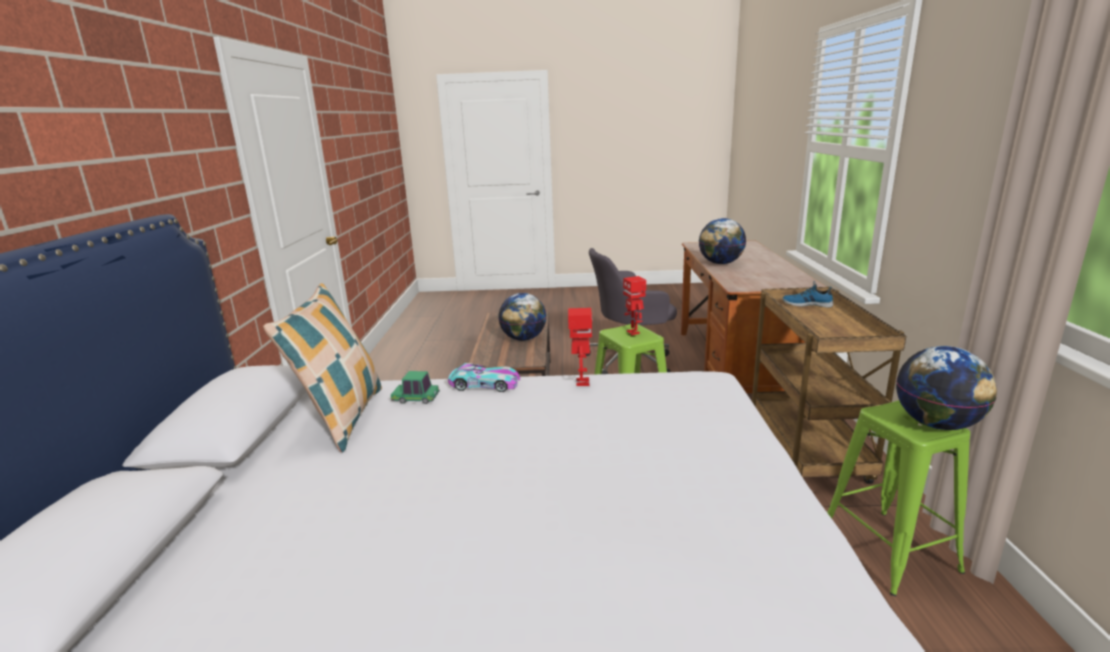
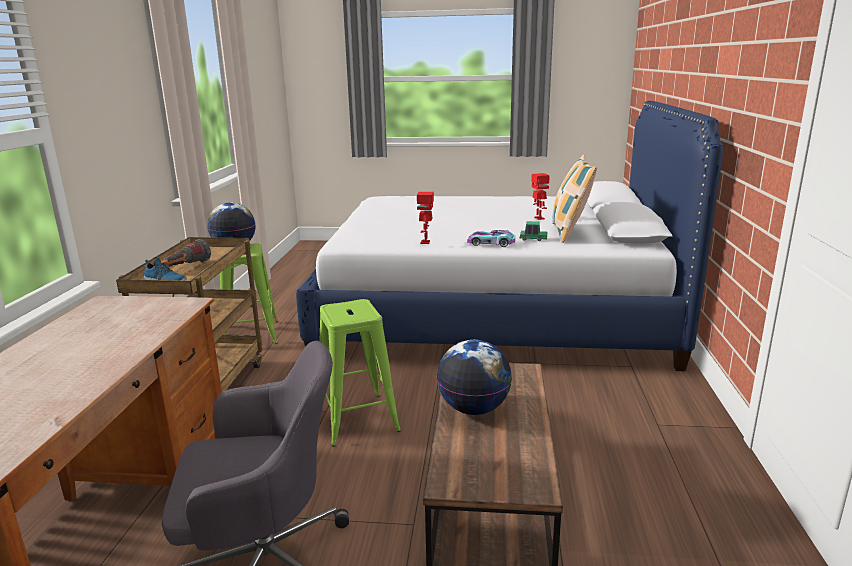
camera: 175 degrees left, 0 degrees up
toy robot [623,276,646,335] -> toy robot moved to [531,173,550,220]
globe [699,218,746,264] -> none
none -> flashlight [161,239,211,267]

